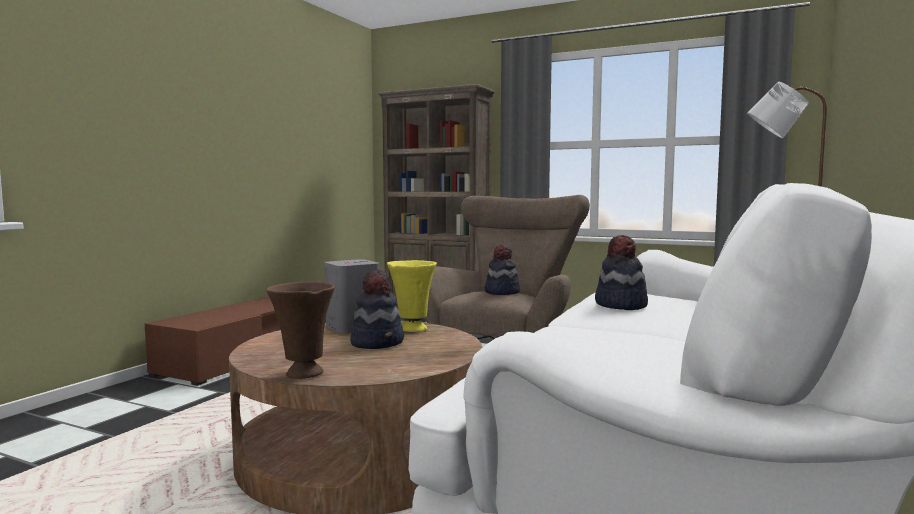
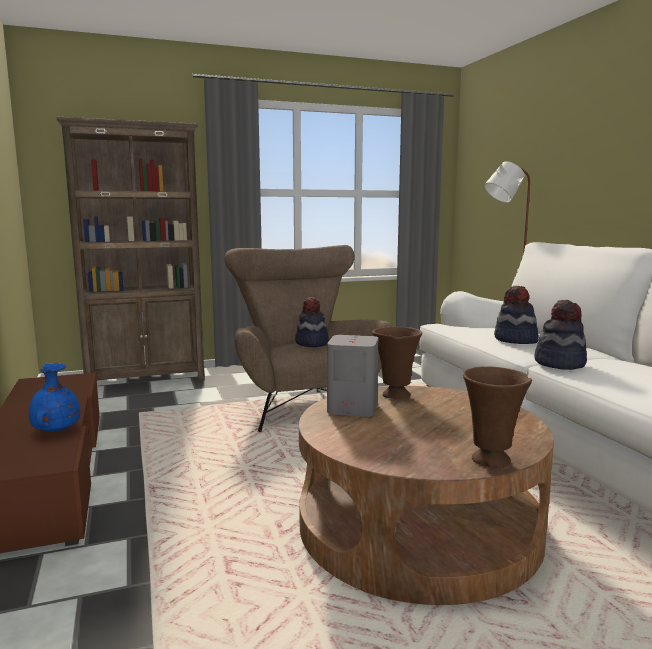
camera: 45 degrees left, 5 degrees up
hat [350,269,404,349] -> hat moved to [534,299,587,370]
yellow vase [387,260,437,332] -> brown vase [372,327,422,399]
none -> blue vase [29,363,80,432]

